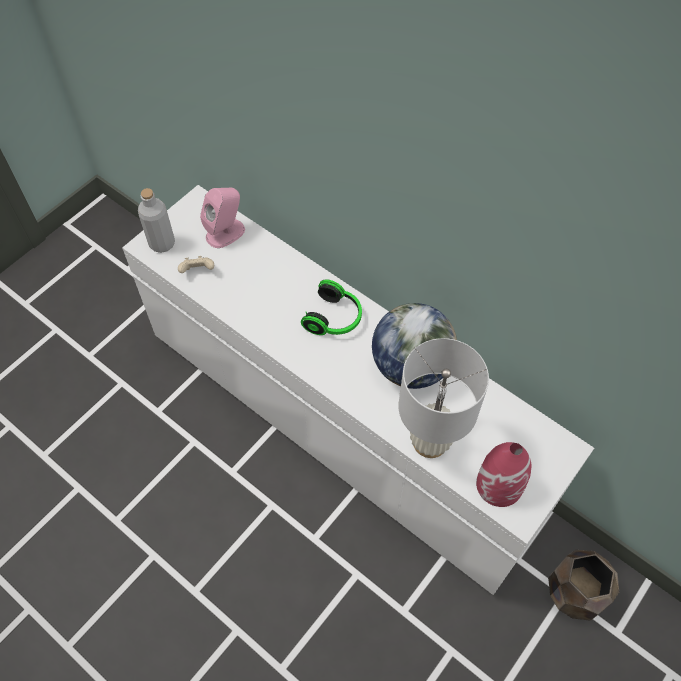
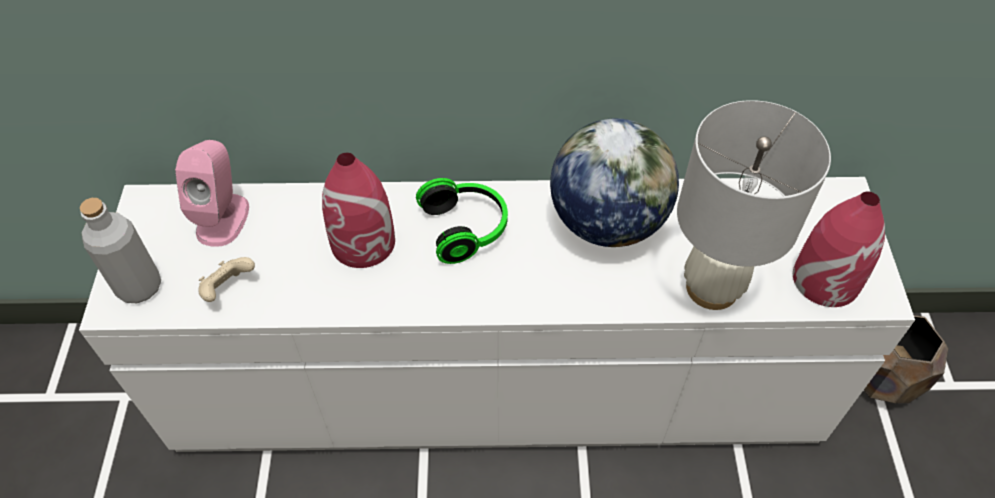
camera: 40 degrees left, 5 degrees down
none -> red vase [322,153,395,268]

